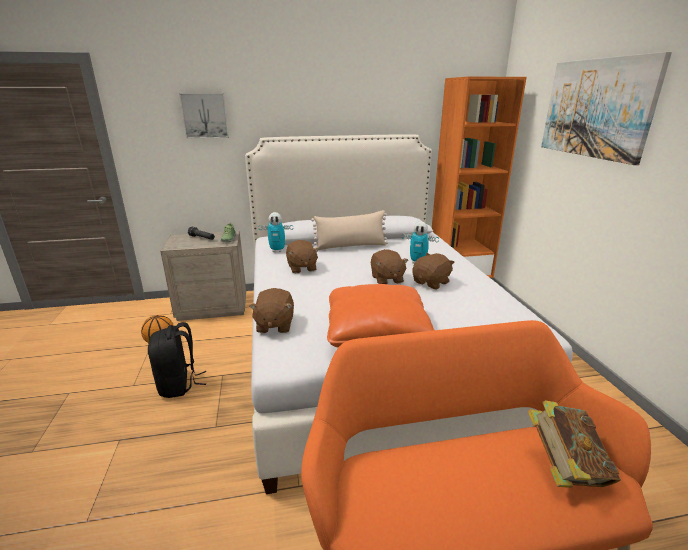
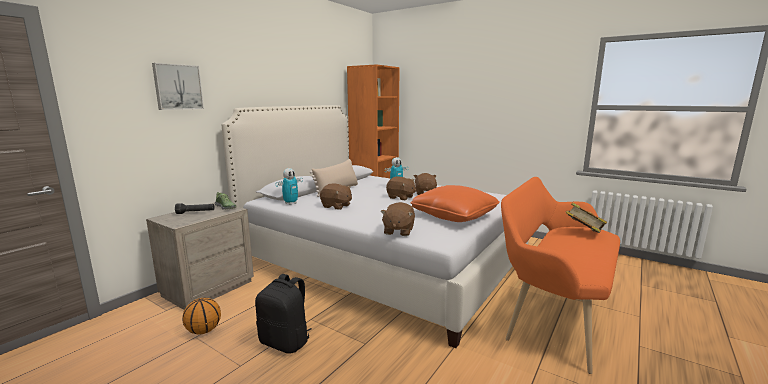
camera: 45 degrees left, 10 degrees down
brown plush toy [249,288,294,333] -> brown plush toy turned 60 degrees clockwise [380,202,415,236]
picture [541,52,672,165] -> none

